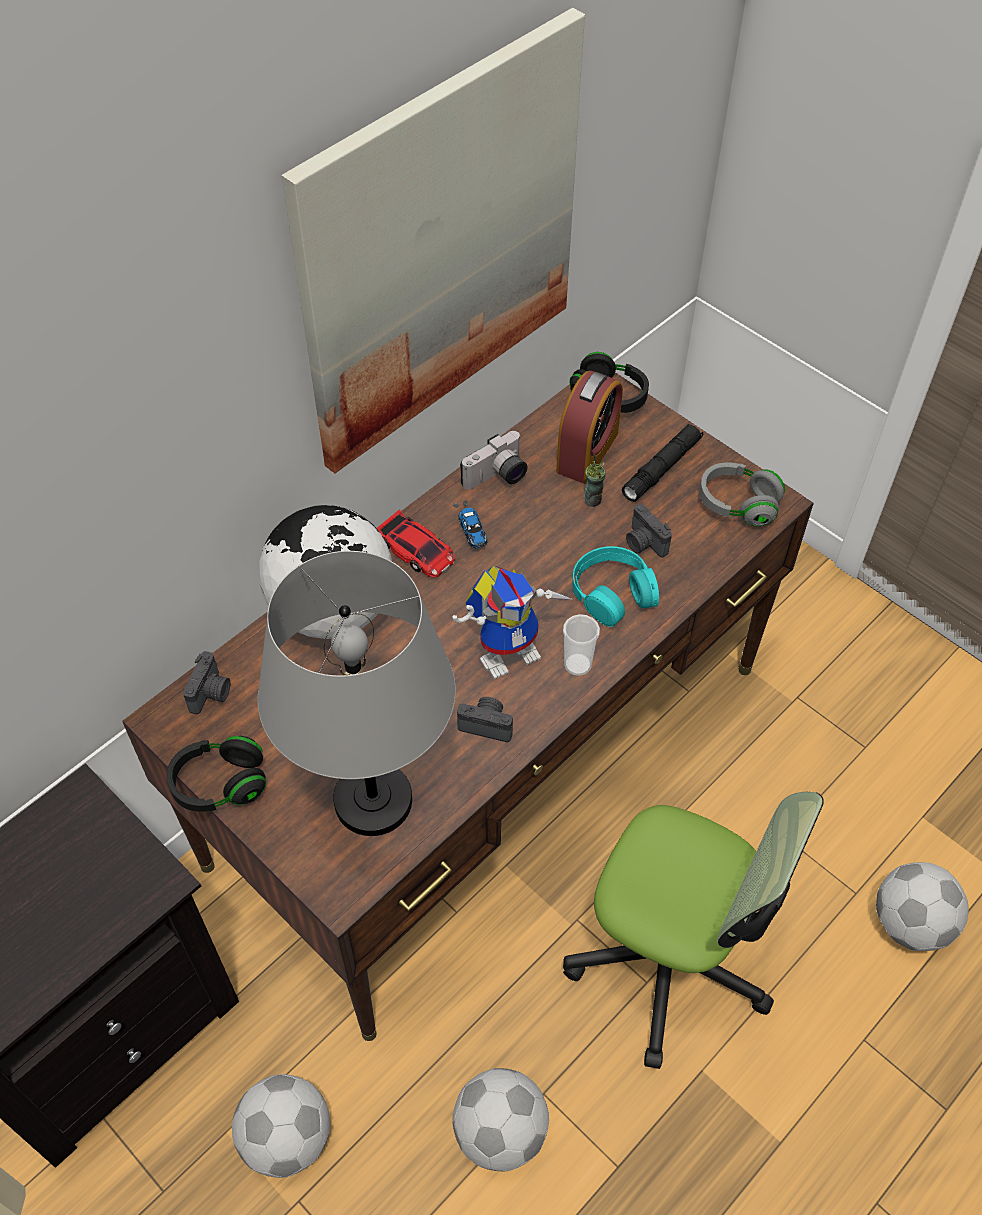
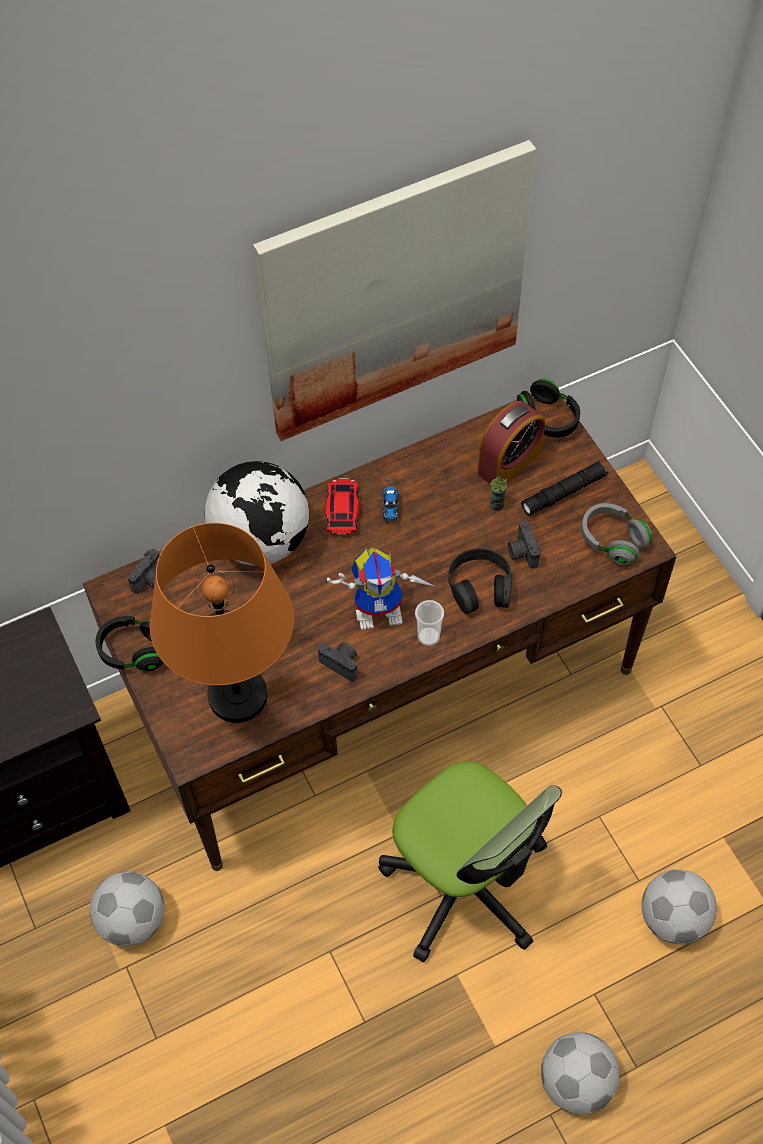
camera: 20 degrees right, 5 degrees up
grey table lamp [258,551,456,836] -> orange table lamp [150,523,294,723]
toy car [377,510,455,578] -> toy car turned 150 degrees counterclockwise [325,478,360,535]
football [452,1068,549,1171] -> football moved to [541,1032,620,1114]
camera [460,431,528,490] -> none
turquoise headphones [572,546,659,627] -> black headphones [448,548,512,615]

